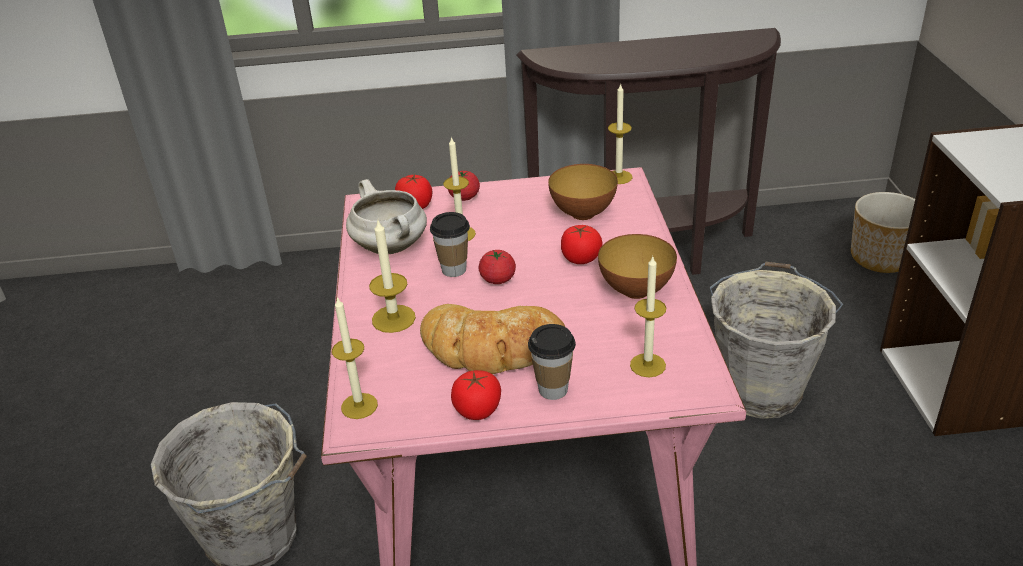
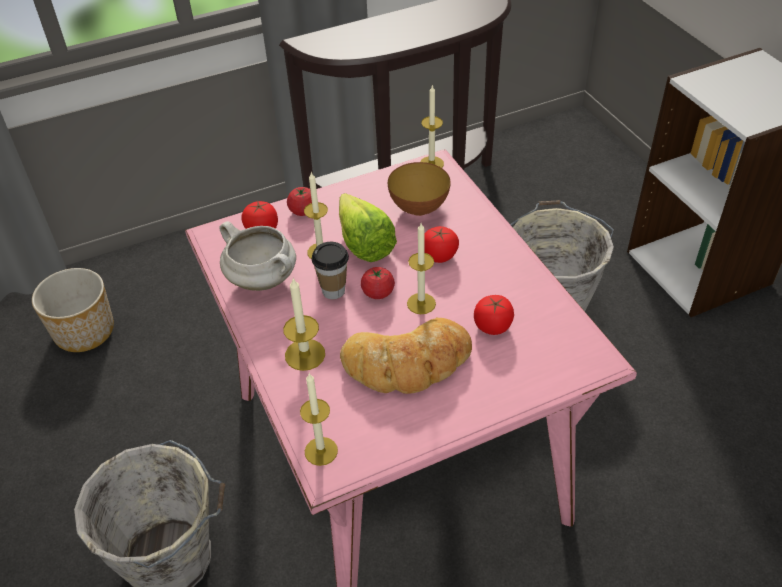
camera: 20 degrees left, 10 degrees up
tomato [451,370,501,420] -> tomato moved to [474,295,514,335]
cup [528,324,576,400] -> none
bowl [598,234,677,299] -> none
candle [630,257,666,377] -> candle moved to [407,223,436,314]
planter [851,192,915,273] -> planter moved to [32,268,114,352]
none -> lettuce [339,193,397,262]

